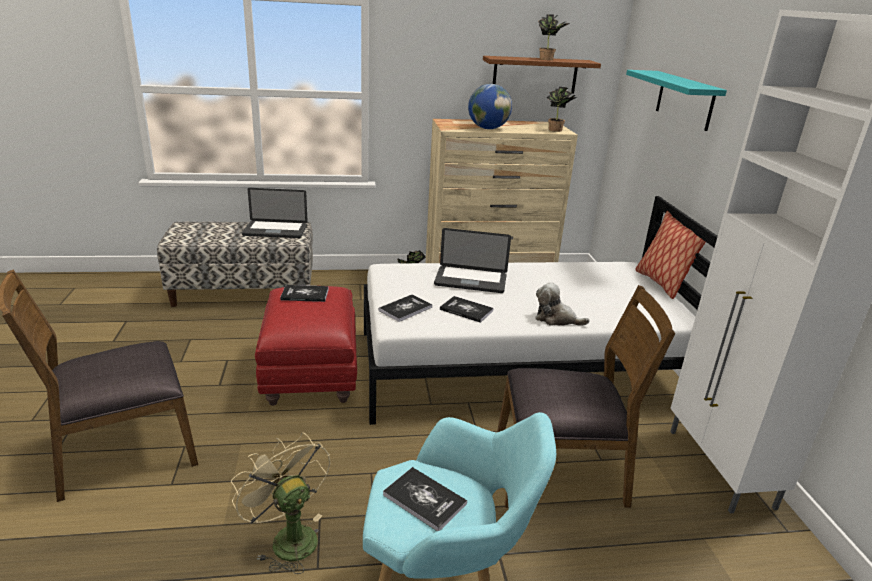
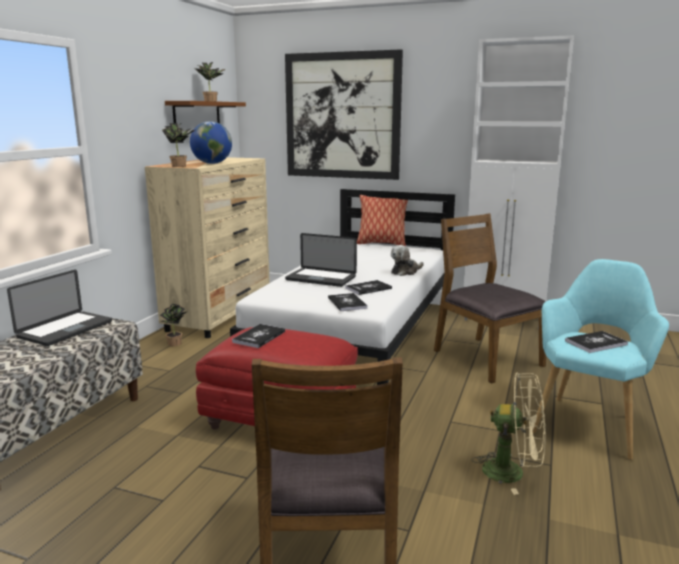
camera: 60 degrees left, 10 degrees down
beige fan [231,432,330,574] -> beige fan turned 150 degrees counterclockwise [471,373,546,495]
laptop [434,228,511,293] -> laptop turned 75 degrees clockwise [285,233,357,287]
brown chair [497,285,676,508] -> brown chair turned 60 degrees counterclockwise [434,213,546,383]
potted plant [547,87,577,132] -> potted plant moved to [162,122,195,167]
turquoise shelf [626,70,727,131] -> picture [285,49,403,180]

